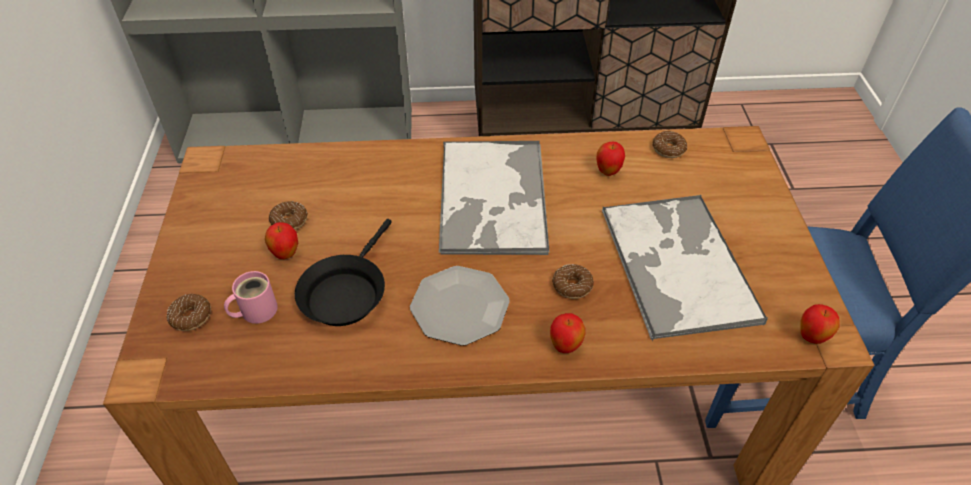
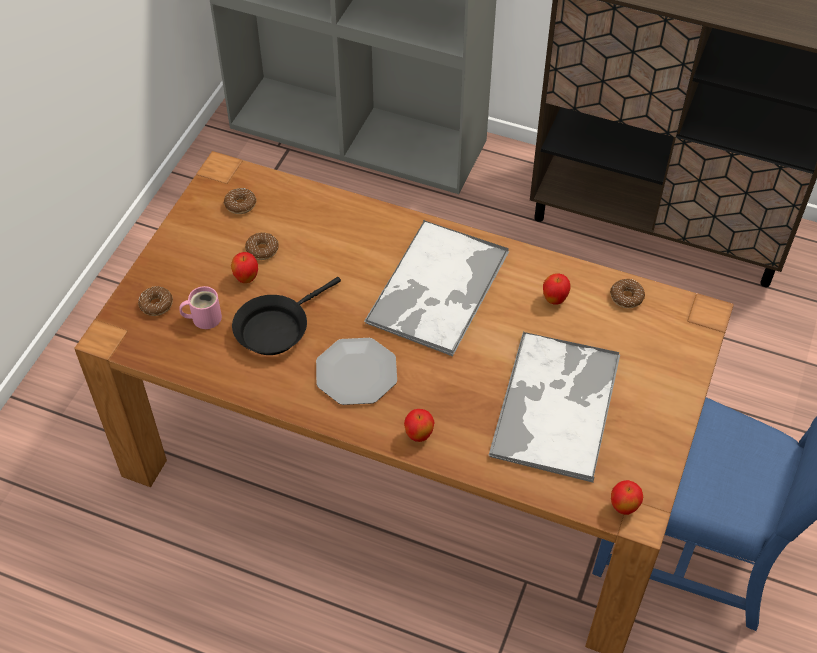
camera: 25 degrees right, 5 degrees up
donut [552,264,594,299] -> donut moved to [224,188,257,214]

